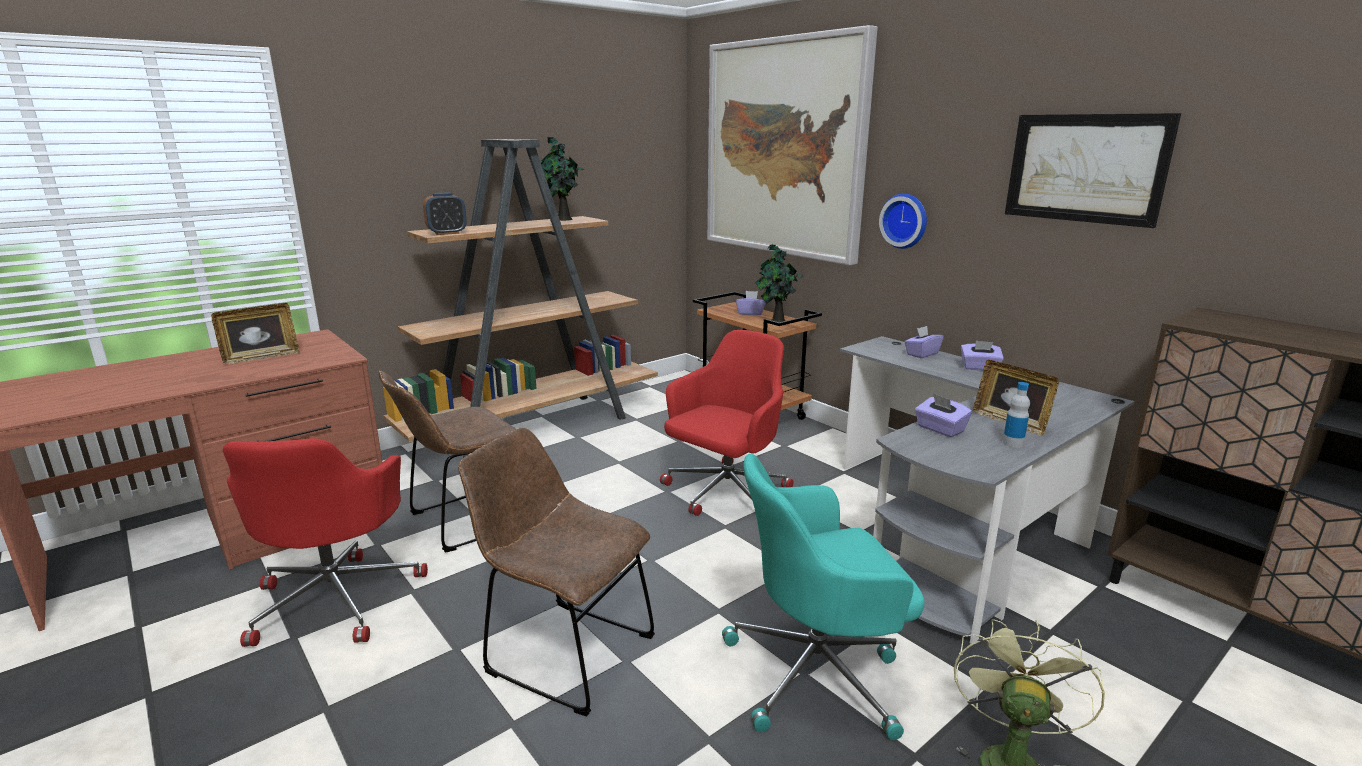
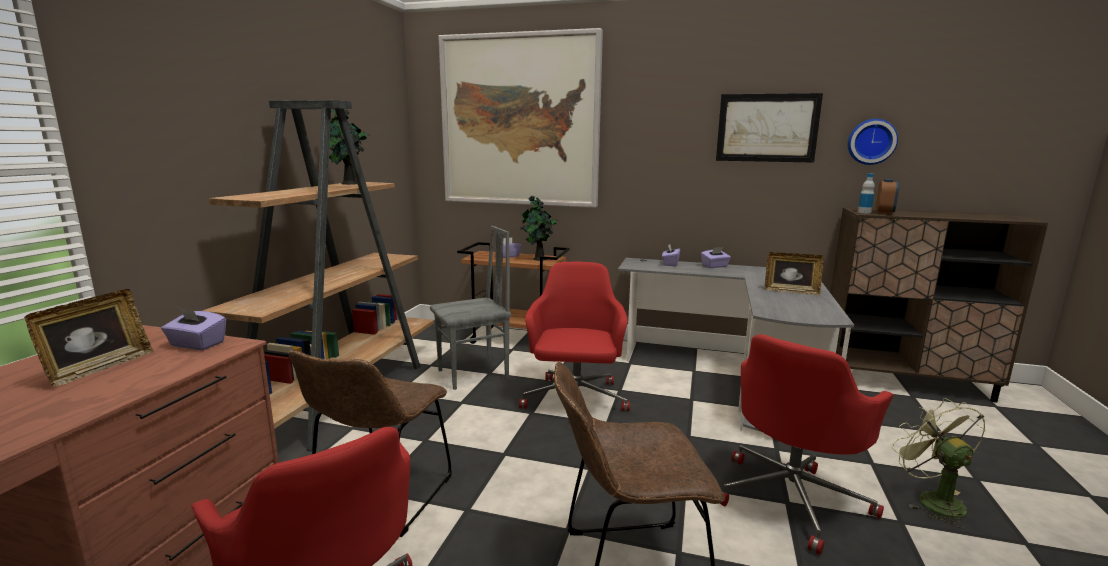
camera: 35 degrees left, 5 degrees down
alarm clock [423,192,467,235] -> alarm clock moved to [876,179,899,215]
turquoise office chair [722,454,925,740] -> red office chair [719,334,894,555]
wall clock [879,193,927,249] -> wall clock moved to [848,119,898,165]
purple tissue box [915,394,972,437] -> purple tissue box moved to [161,307,226,350]
bottle [1003,382,1030,448] -> bottle moved to [858,173,875,214]
none -> grey chair [430,226,511,390]

